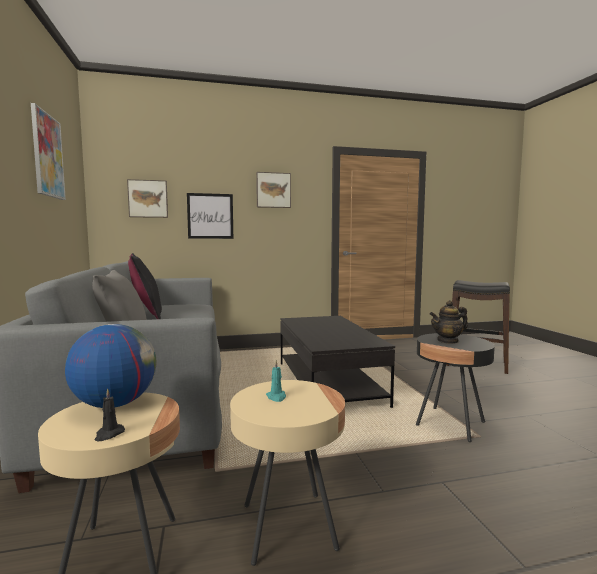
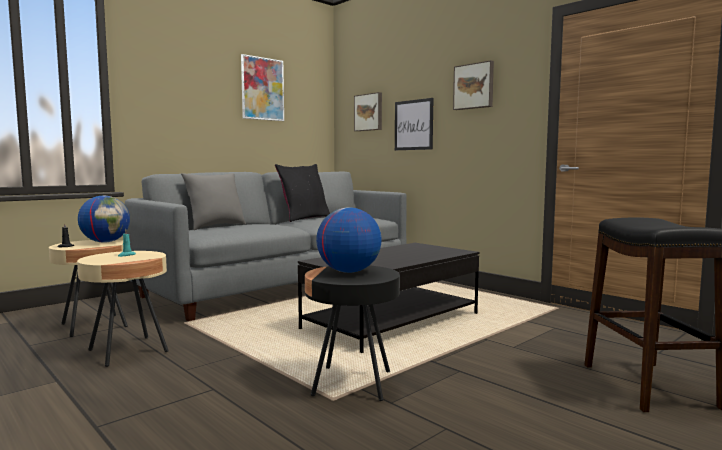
camera: 60 degrees right, 0 degrees up
teapot [430,300,468,344] -> globe [316,207,382,273]

